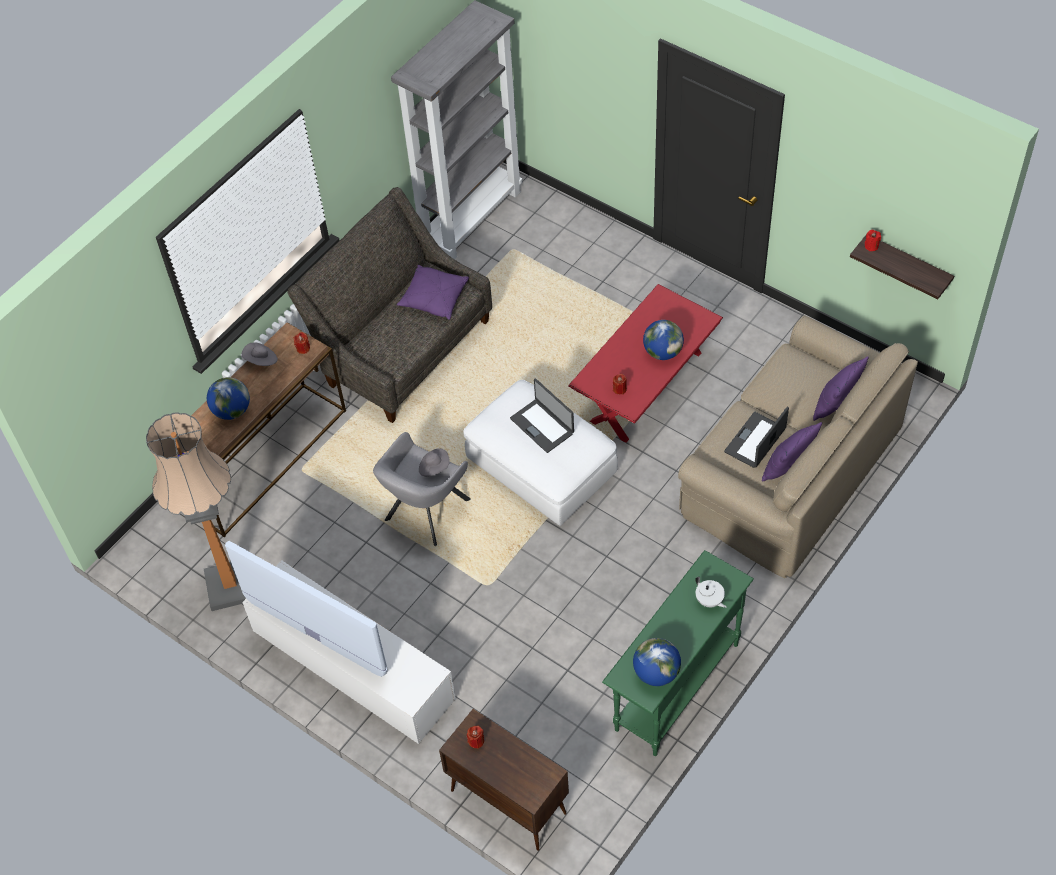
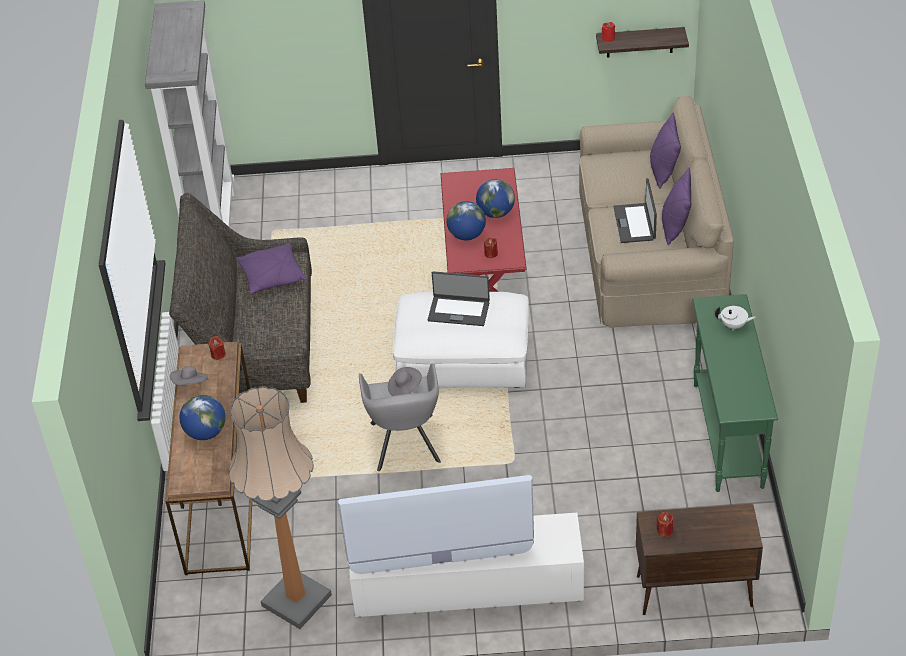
camera: 40 degrees left, 10 degrees down
globe [633,638,681,686] -> globe moved to [446,201,486,240]

